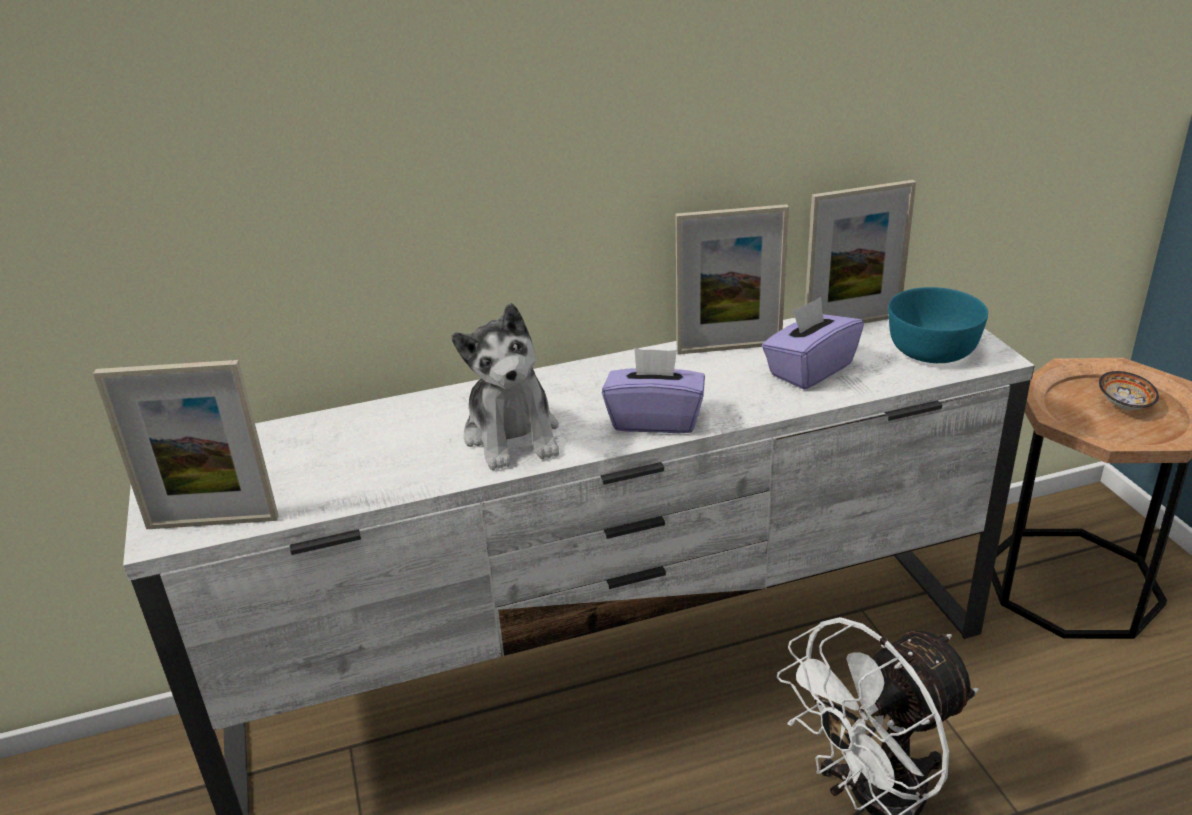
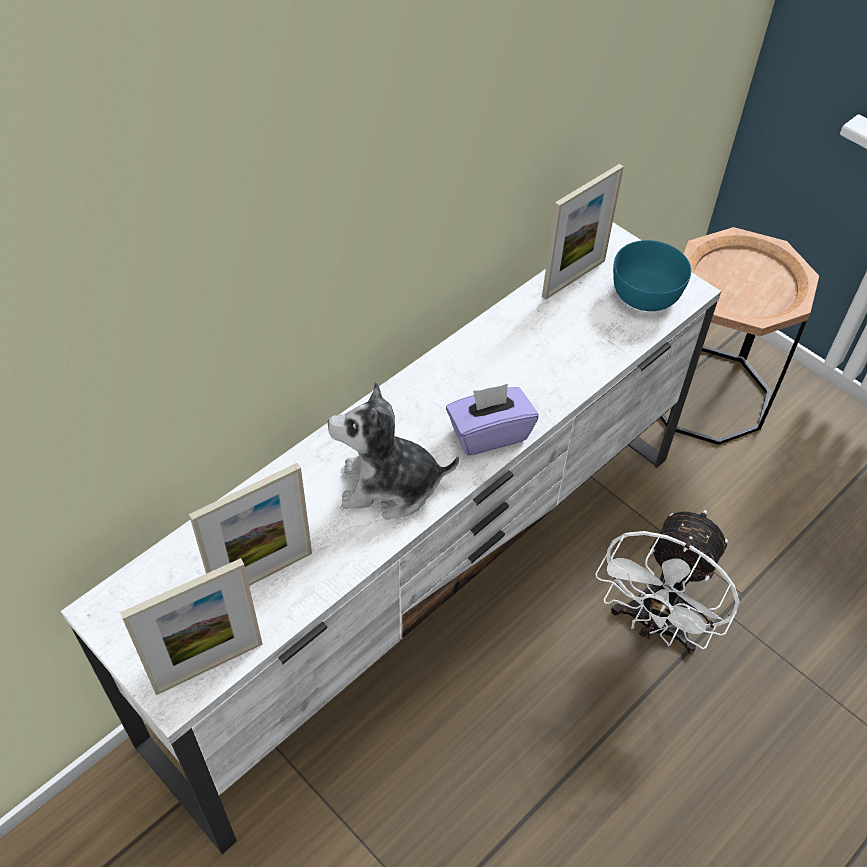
camera: 30 degrees left, 20 degrees up
plush toy [452,303,559,470] -> plush toy turned 135 degrees clockwise [328,381,459,519]
picture frame [676,204,789,354] -> picture frame moved to [189,463,312,586]
purple tissue box [762,297,864,390] -> none
bowl [1099,371,1159,410] -> none

